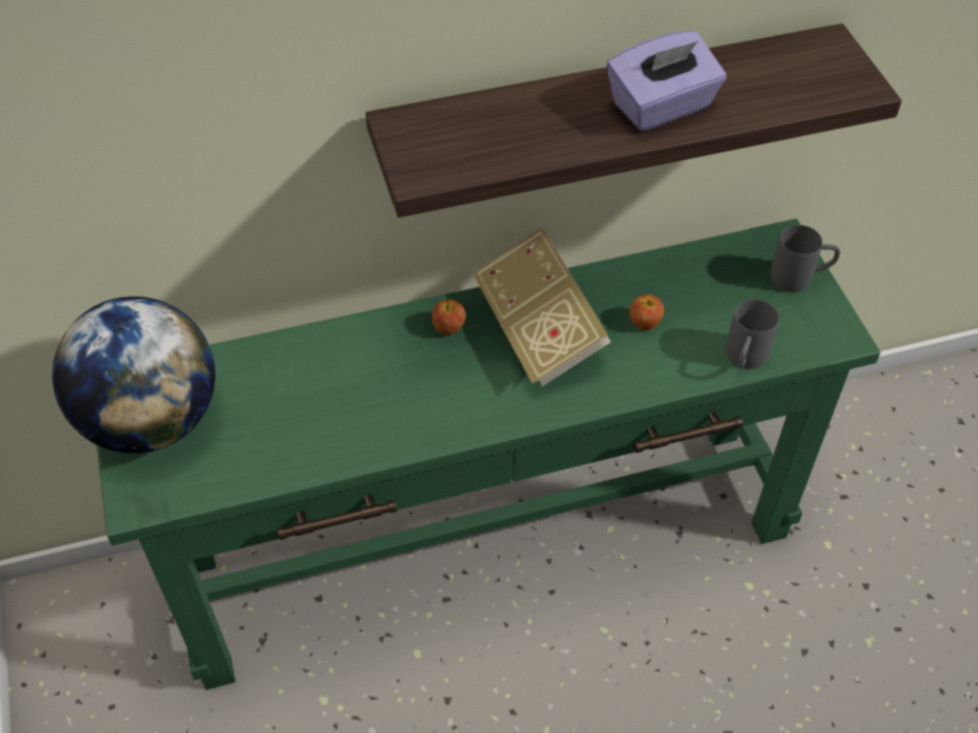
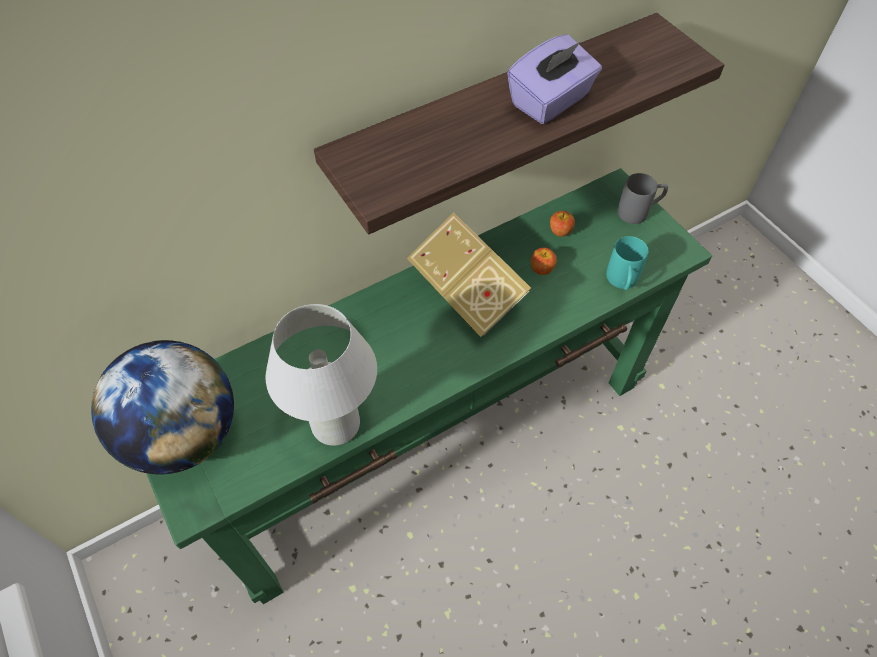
camera: 15 degrees left, 5 degrees up
apple [432,300,466,335] -> apple moved to [550,211,575,237]
grey mug [726,299,779,369] -> turquoise mug [606,236,648,290]
none -> white table lamp [266,304,377,446]

